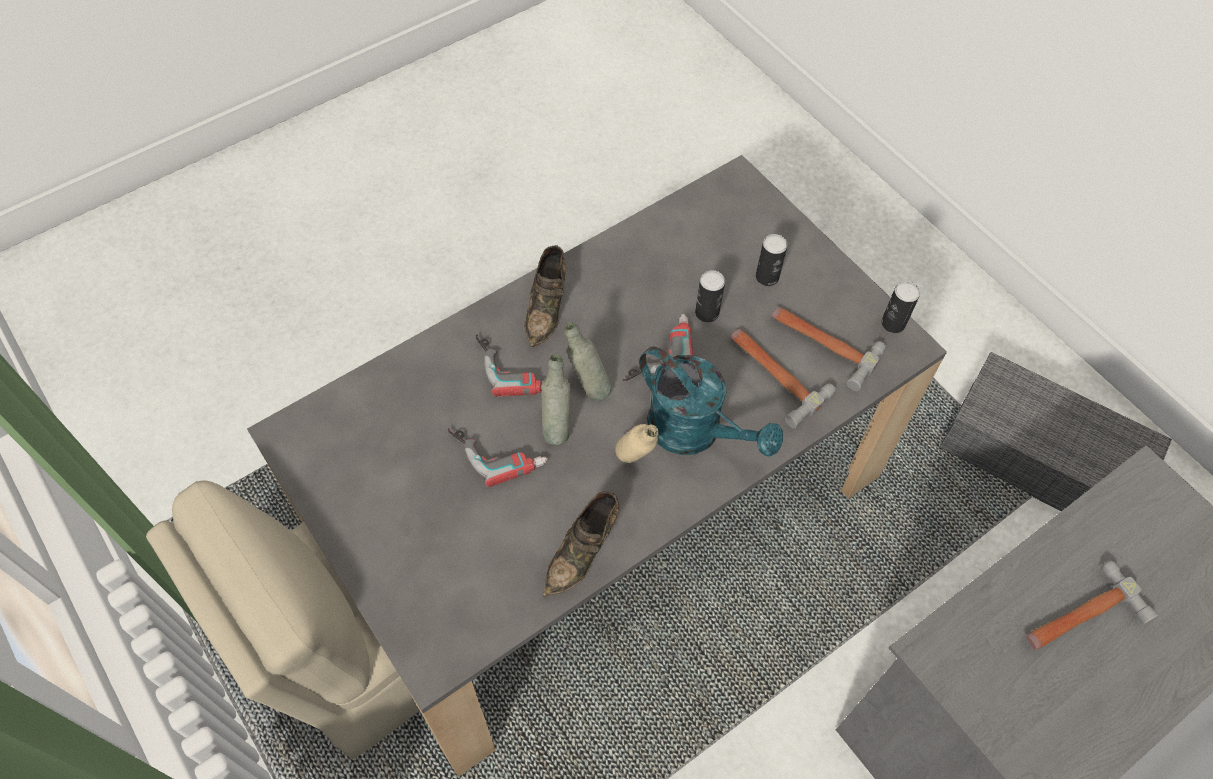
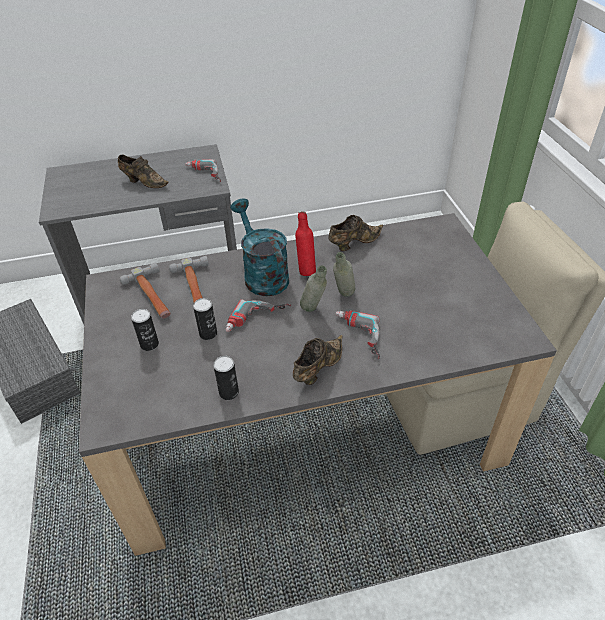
camera: 155 degrees left, 15 degrees down
power drill [448,428,548,487] -> power drill moved to [185,159,221,182]
beige bottle [615,424,659,463] -> red bottle [295,211,316,276]
can [881,281,920,333] -> can moved to [213,356,239,400]
hammer [1026,561,1159,650] -> brown shoe [118,155,169,188]

